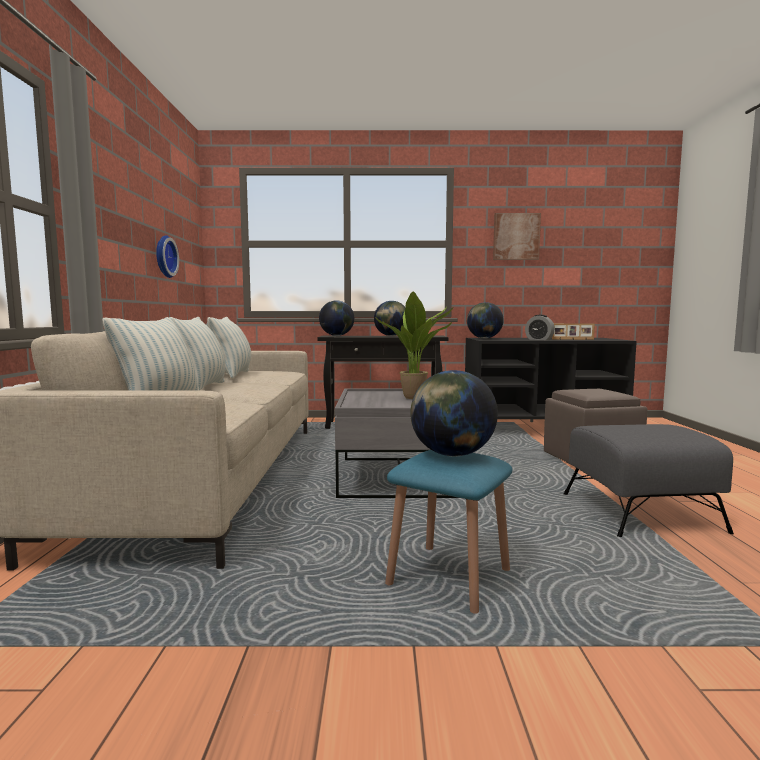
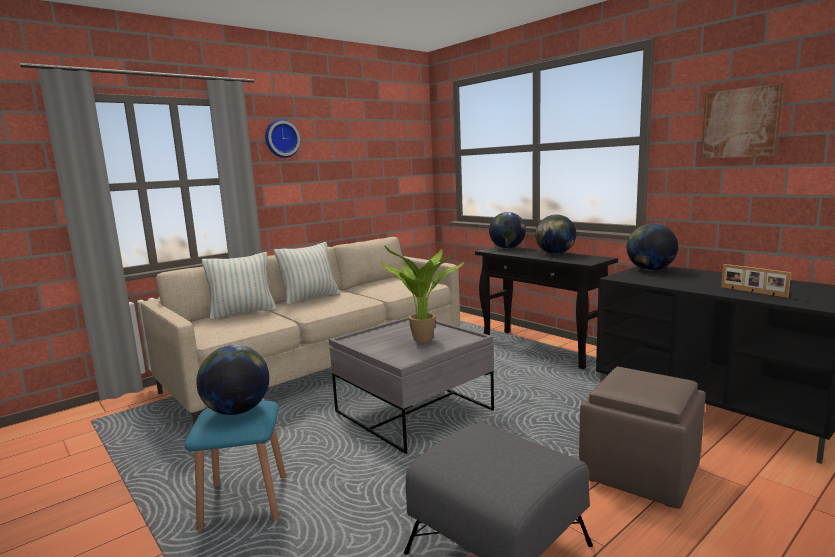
camera: 50 degrees right, 5 degrees up
wall clock [156,235,179,278] -> wall clock moved to [265,119,300,158]
pillow [207,317,251,379] -> none
alarm clock [525,315,555,340] -> none

